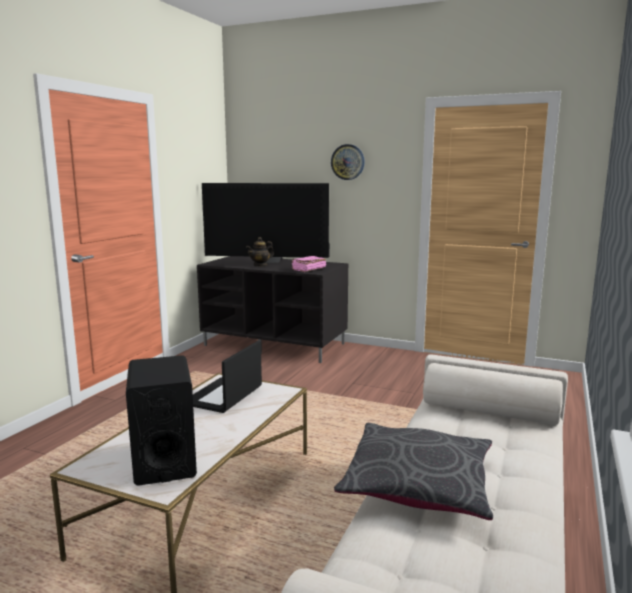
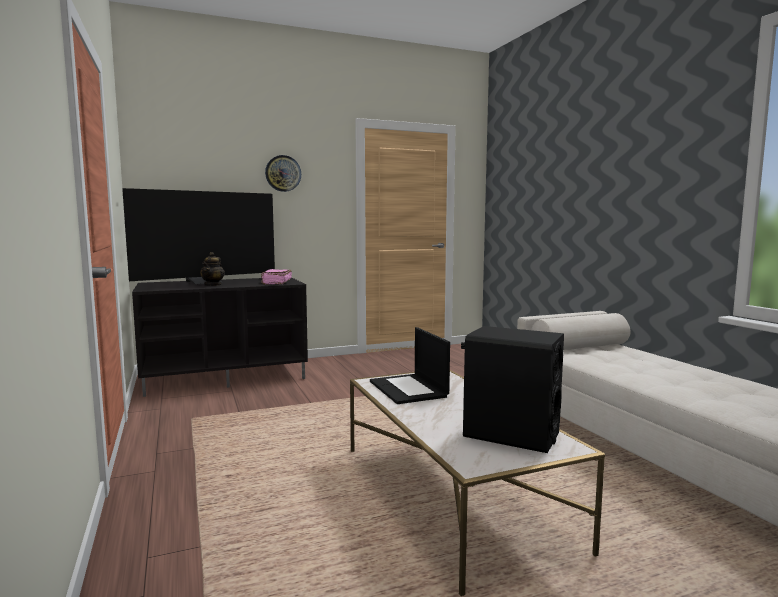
camera: 45 degrees left, 5 degrees down
grey pillow [334,423,493,520] -> none

